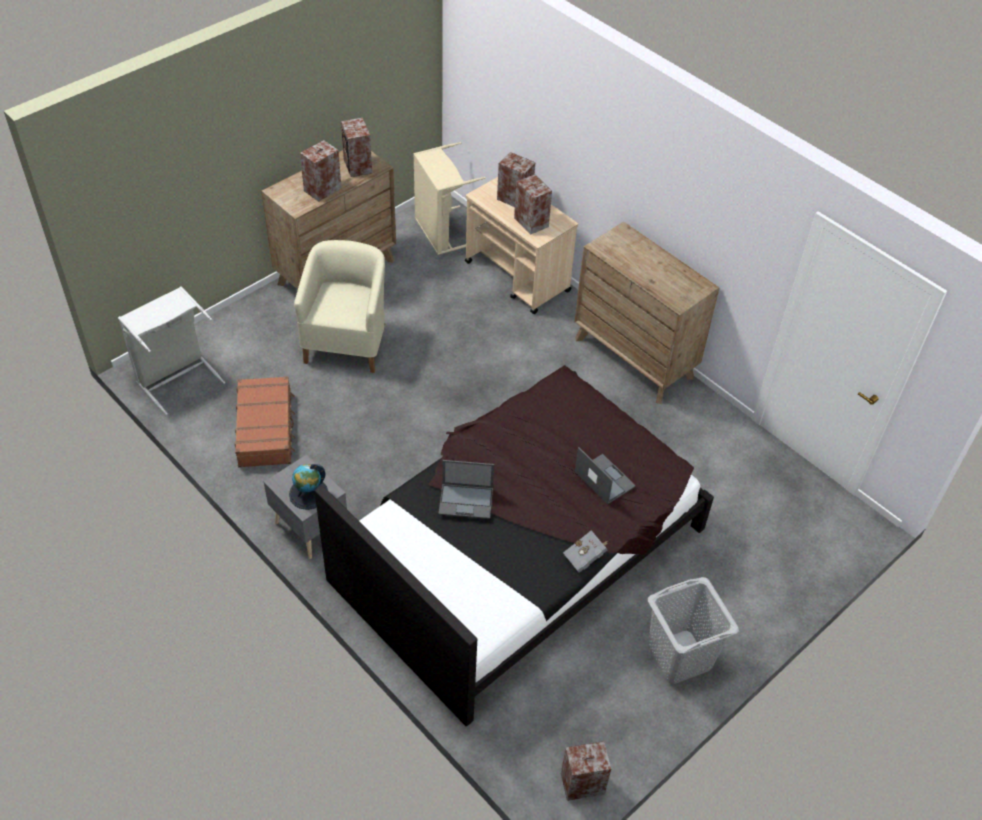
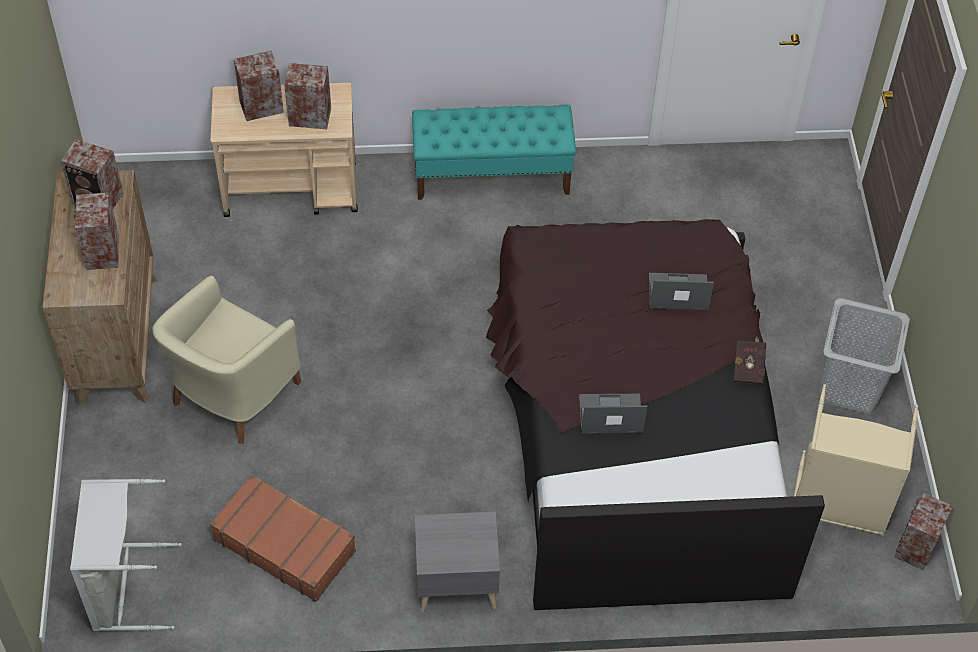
camera: 50 degrees left, 5 degrees up
globe [289,464,328,510] -> none
beige armchair [294,240,385,373] -> beige armchair turned 105 degrees counterclockwise [152,276,301,444]
beige laundry basket [413,142,486,255] -> beige laundry basket moved to [794,384,919,536]
laptop [439,460,494,519] -> laptop turned 135 degrees counterclockwise [579,394,647,434]
grey book [563,530,608,573] -> red book [733,338,766,385]
brown dresser [574,222,720,404] -> turquoise bench [412,105,576,200]

